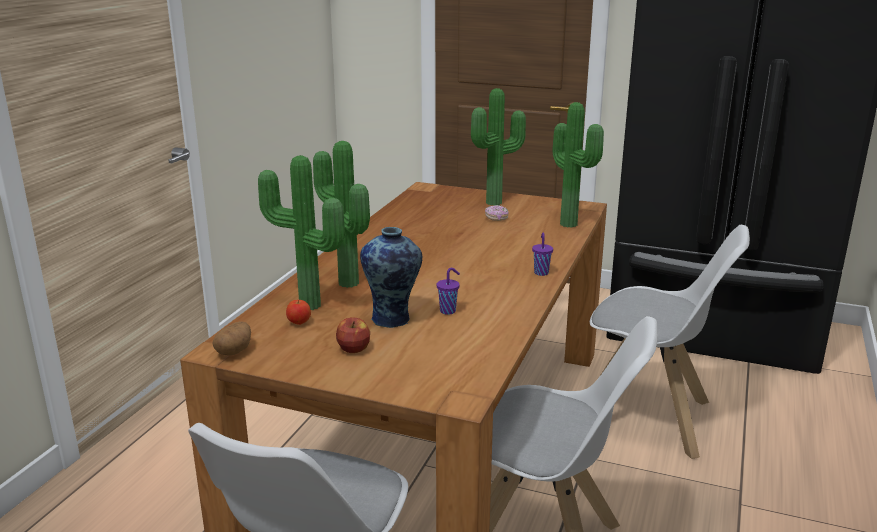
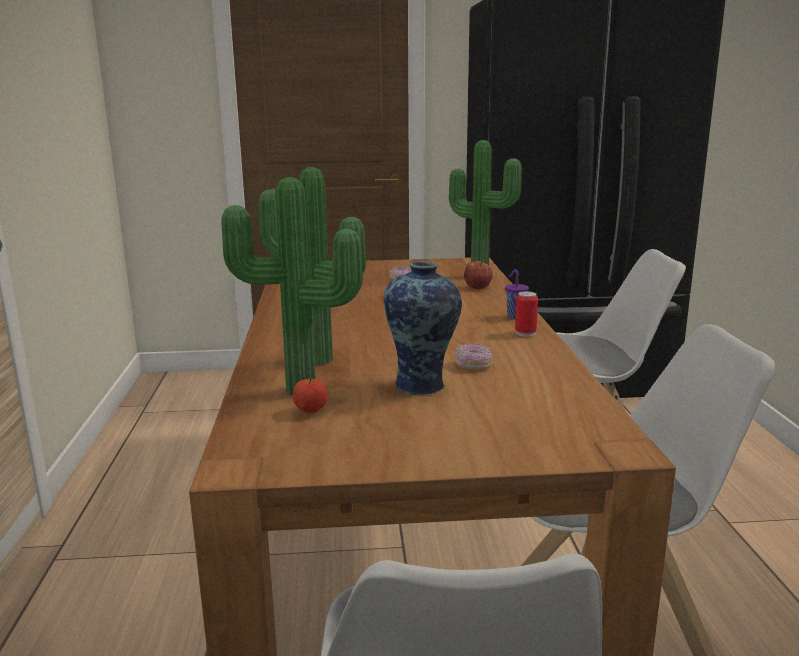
camera: 25 degrees left, 5 degrees down
potato [213,321,251,356] -> none
apple [336,317,370,353] -> apple moved to [464,261,493,289]
purple cup [437,268,460,315] -> donut [455,344,492,370]
potted plant [471,88,526,206] -> none
none -> can [515,291,538,337]

